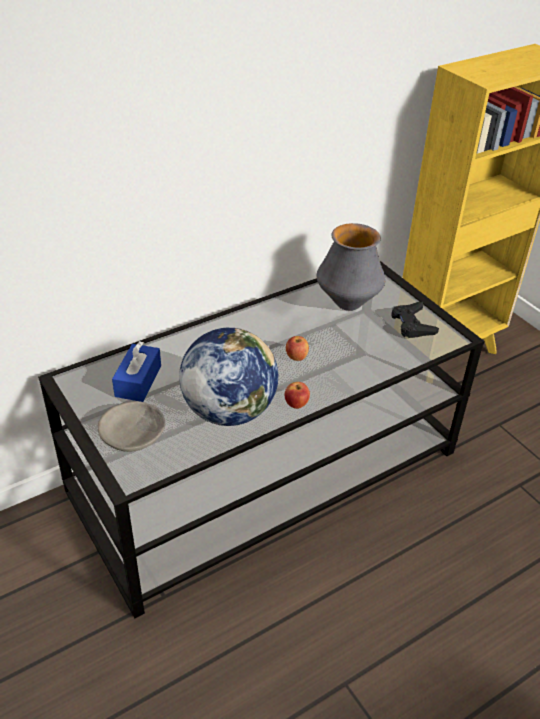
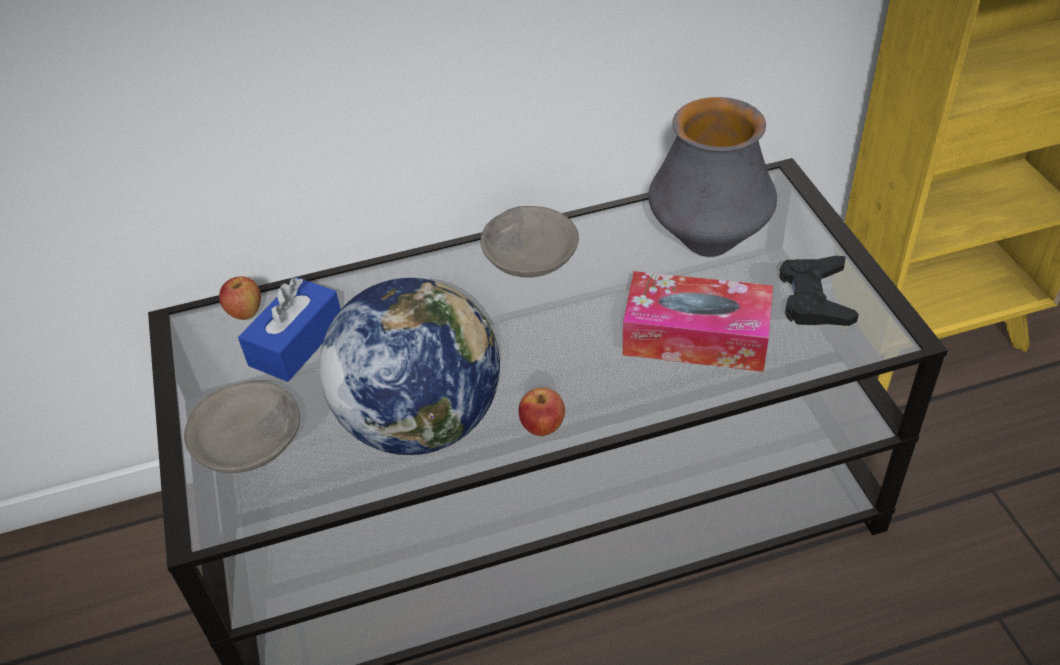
camera: 20 degrees right, 5 degrees up
apple [286,336,309,361] -> apple moved to [219,276,261,320]
none -> grey bowl [480,206,579,277]
none -> tissue box [623,271,773,372]

